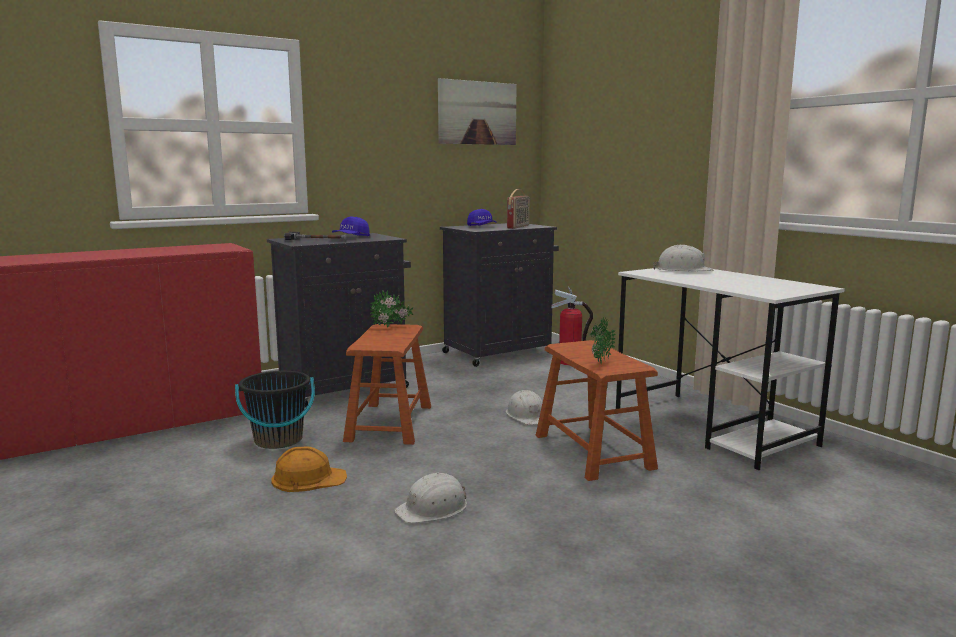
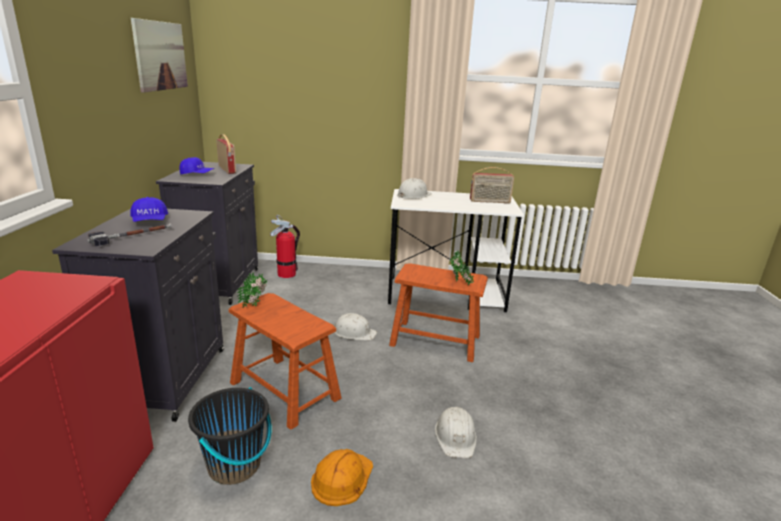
camera: 55 degrees left, 10 degrees up
none -> radio [470,167,514,203]

